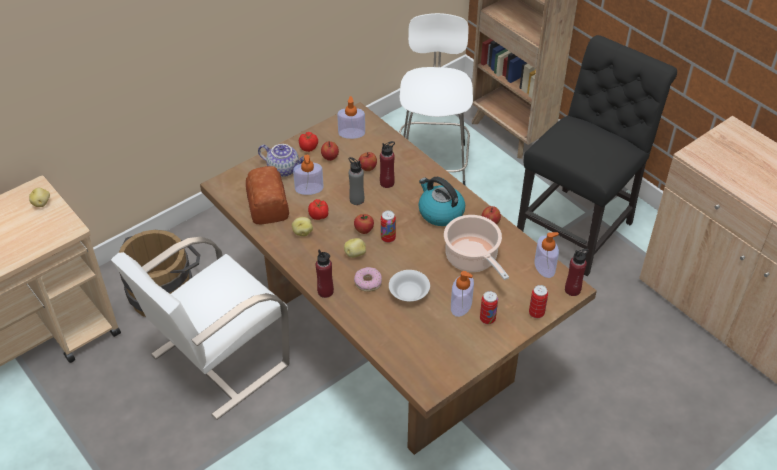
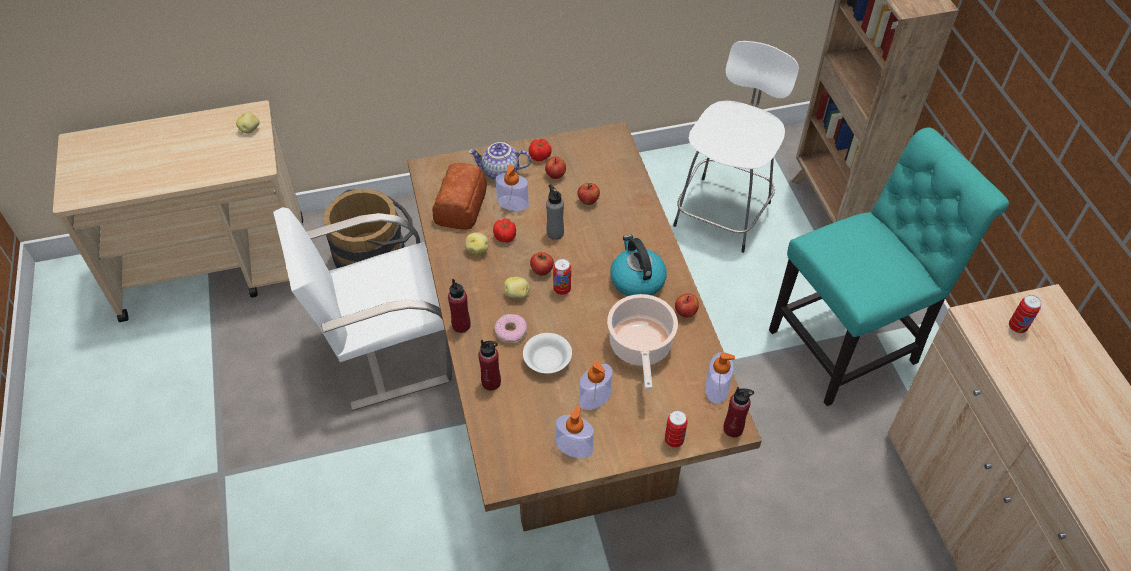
camera: 25 degrees right, 5 degrees up
teapot [258,144,304,177] -> teapot turned 135 degrees clockwise [468,142,531,180]
soap dispenser [337,96,365,139] -> soap dispenser moved to [555,406,594,458]
red bottle [380,141,395,188] -> red bottle moved to [478,340,501,390]
can [480,291,498,324] -> can moved to [1009,295,1041,333]
black chair [517,35,677,276] -> turquoise chair [769,127,1009,406]

